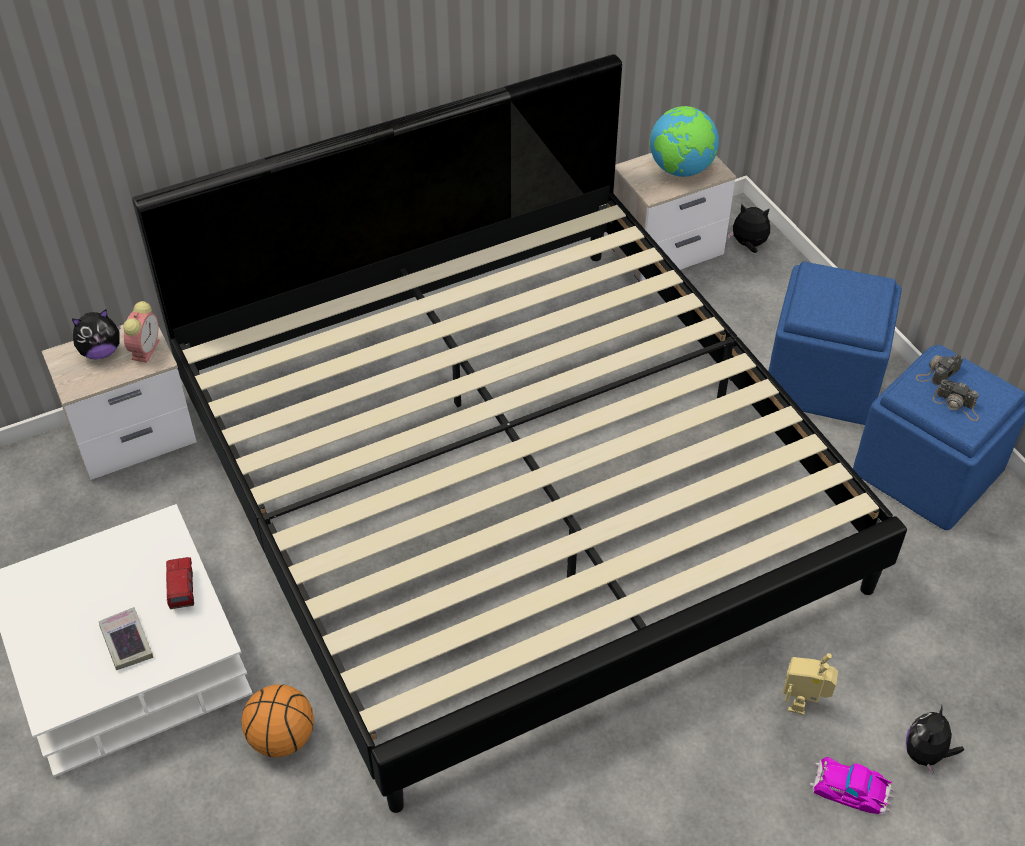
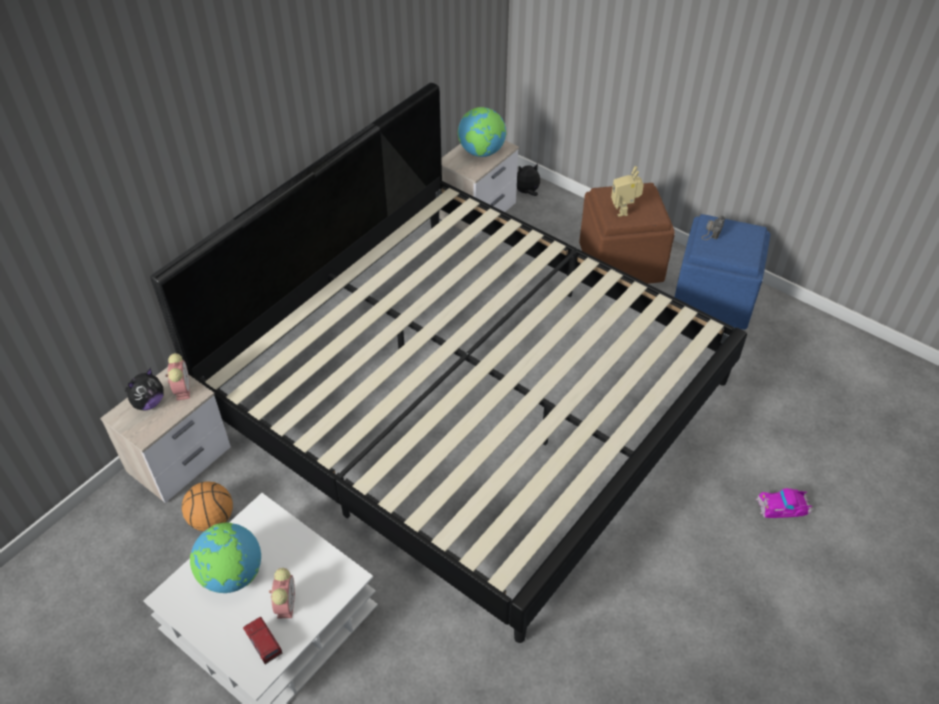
camera: 25 degrees left, 0 degrees up
book [99,607,153,670] -> alarm clock [269,568,295,618]
toy truck [166,557,194,609] -> toy truck moved to [243,617,282,664]
basketball [242,684,314,757] -> basketball moved to [182,481,233,531]
blue ottoman [768,261,902,425] -> brown ottoman [579,183,675,284]
toy robot [783,653,838,715] -> toy robot moved to [611,166,644,217]
plush toy [906,705,964,774] -> none
camera [933,380,979,421] -> none
none -> globe [190,522,261,593]

